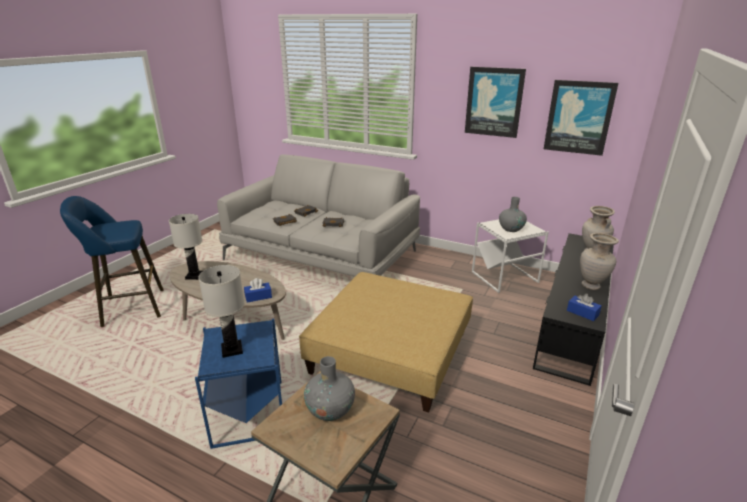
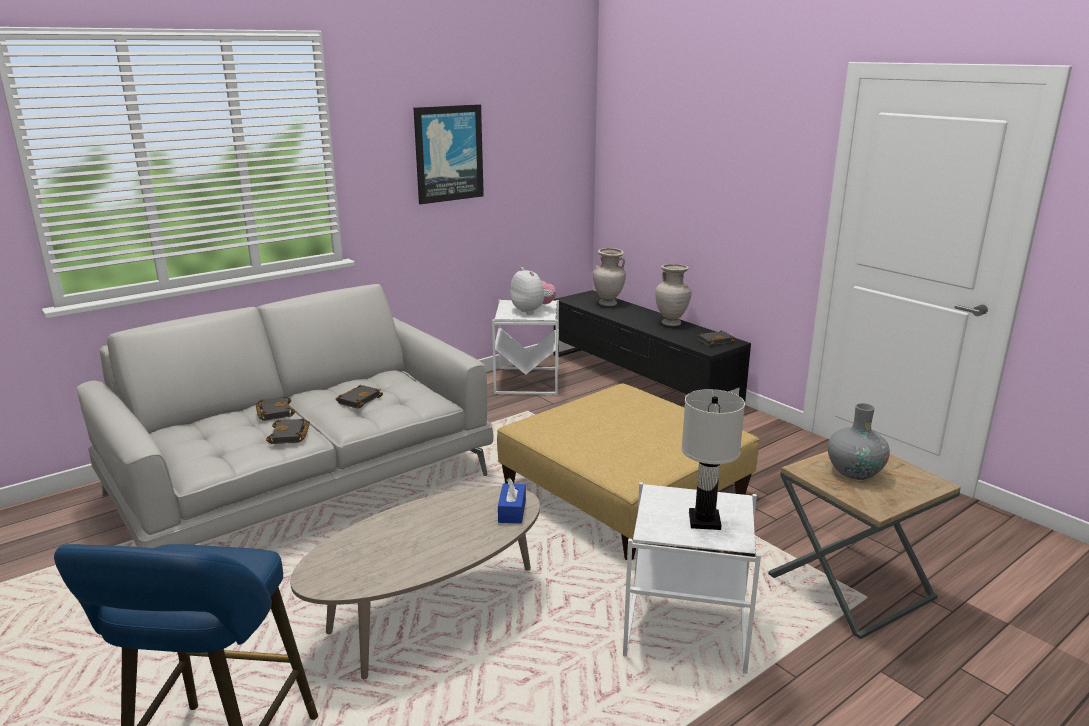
camera: 65 degrees left, 5 degrees down
white table lamp [169,214,203,280] -> none
blue side table [195,318,282,449] -> white side table [623,482,761,674]
grey vase [499,197,527,232] -> plush toy [510,267,556,315]
picture [544,80,618,156] -> none
blue tissue box [567,294,601,321] -> black book [698,330,735,346]

